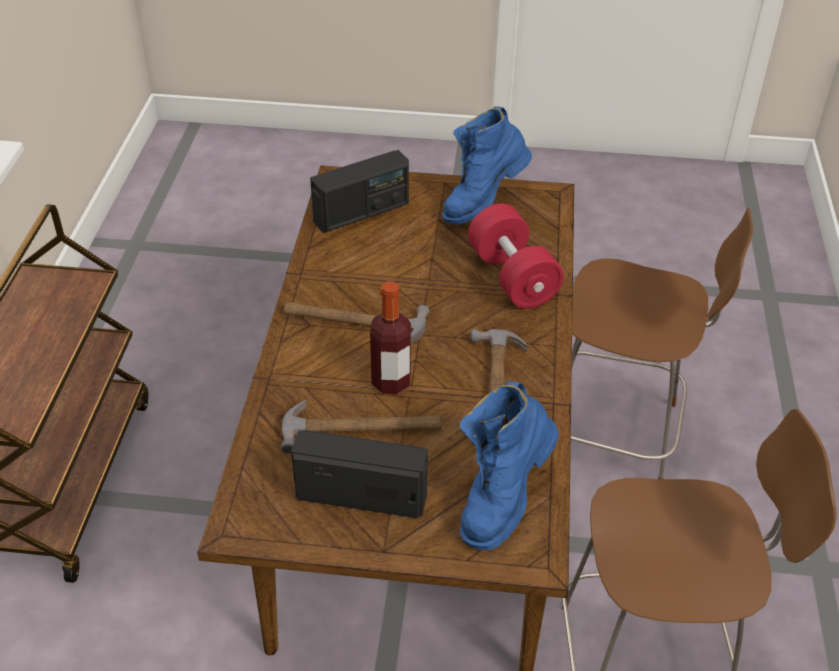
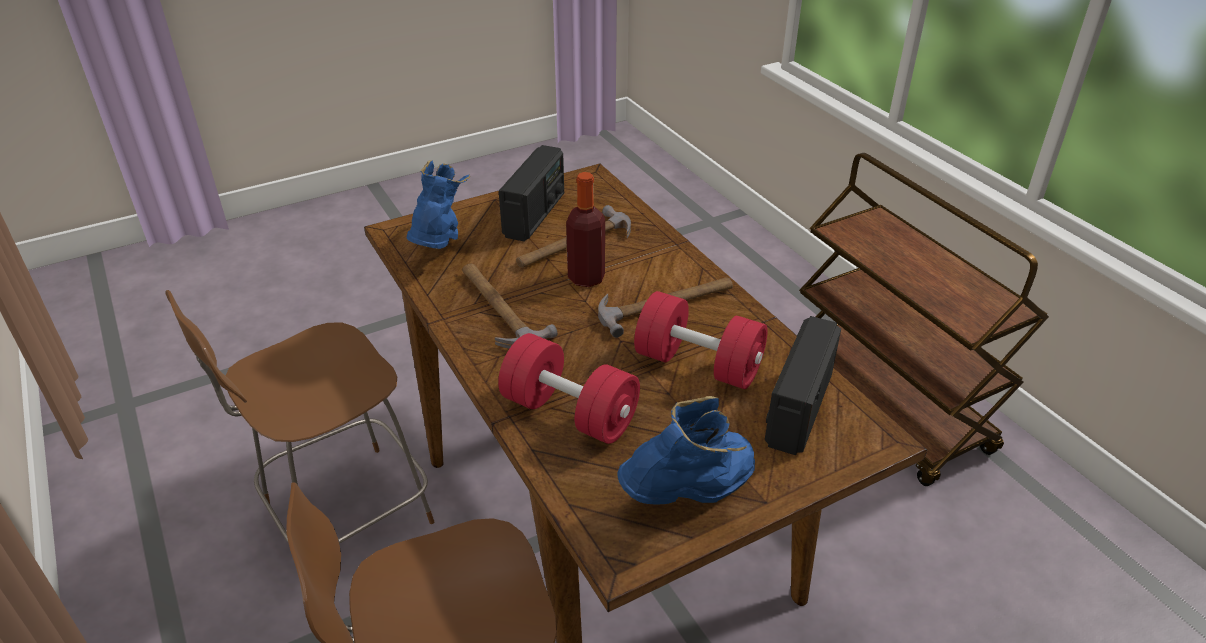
camera: 145 degrees right, 5 degrees down
radio [291,430,428,518] -> radio turned 45 degrees counterclockwise [499,145,564,242]
blue boot [442,106,532,225] -> blue boot turned 45 degrees clockwise [617,396,755,504]
none -> red dumbbell [634,291,768,389]

